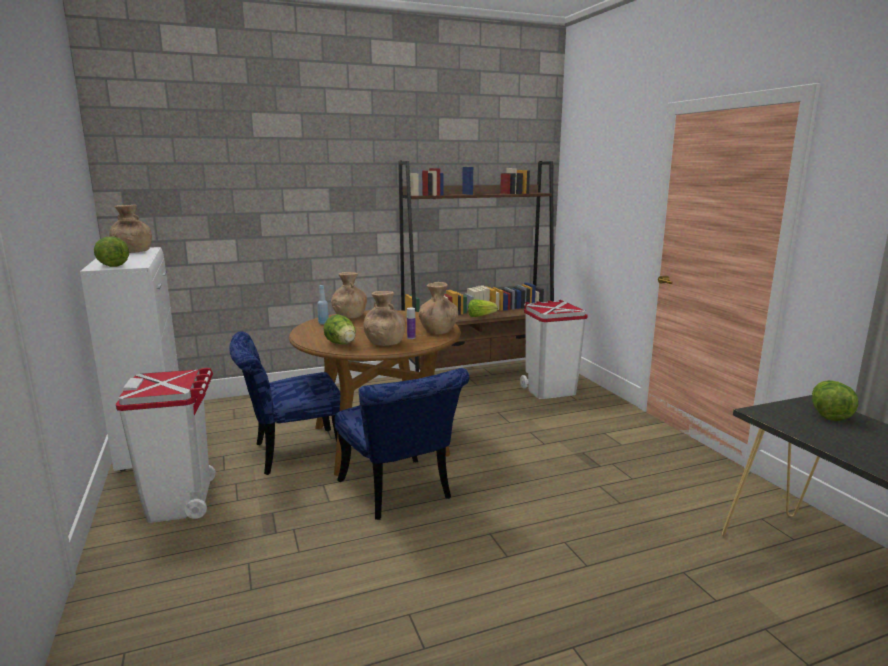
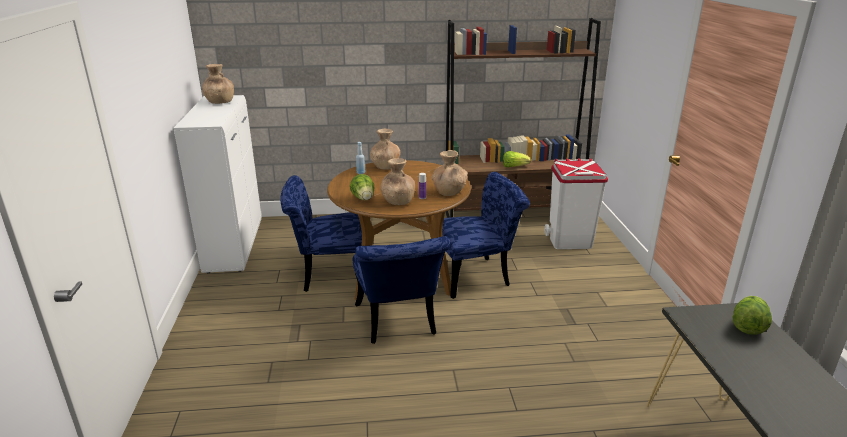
camera: 15 degrees right, 10 degrees up
lettuce [94,237,129,267] -> none
white trash can [116,368,216,523] -> none
none -> blue chair [442,172,530,299]

